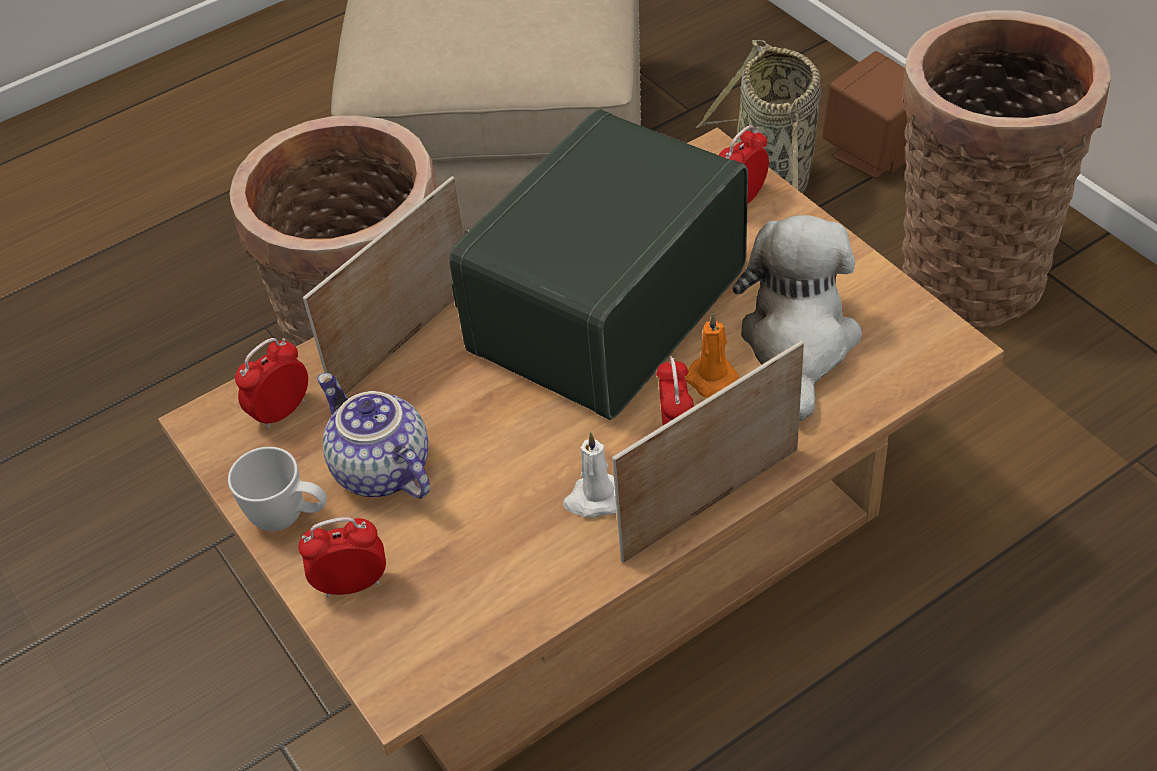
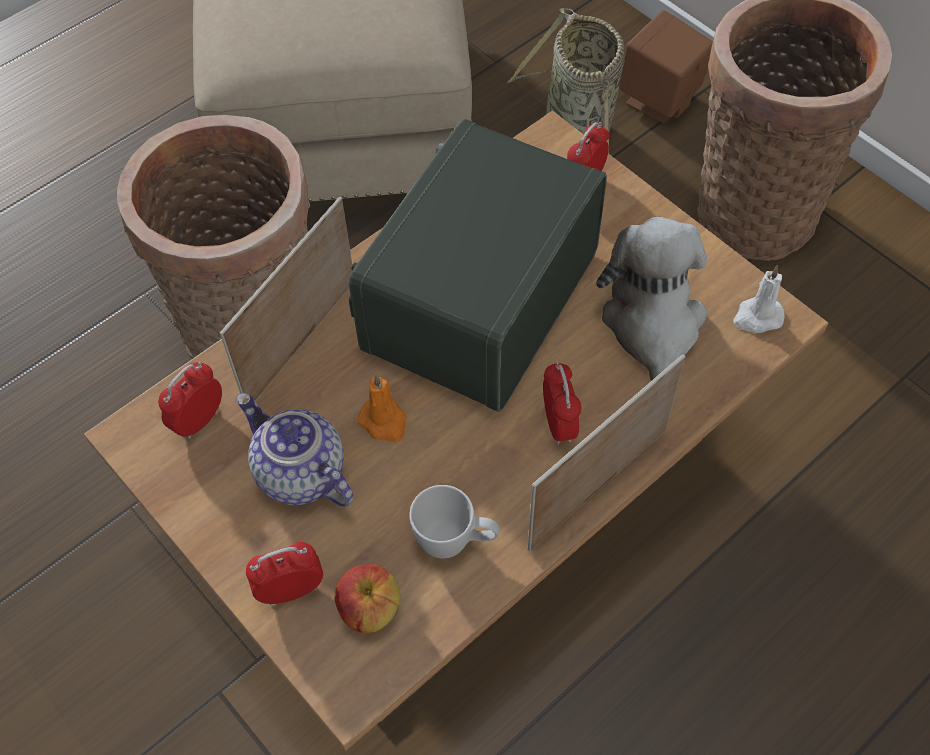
camera: 10 degrees left, 10 degrees up
white mug [228,447,327,532] -> white mug moved to [409,485,499,558]
white candle [563,432,617,518] -> white candle moved to [733,266,785,333]
orange candle [686,312,739,398] -> orange candle moved to [358,374,406,442]
none -> apple [335,564,400,633]

